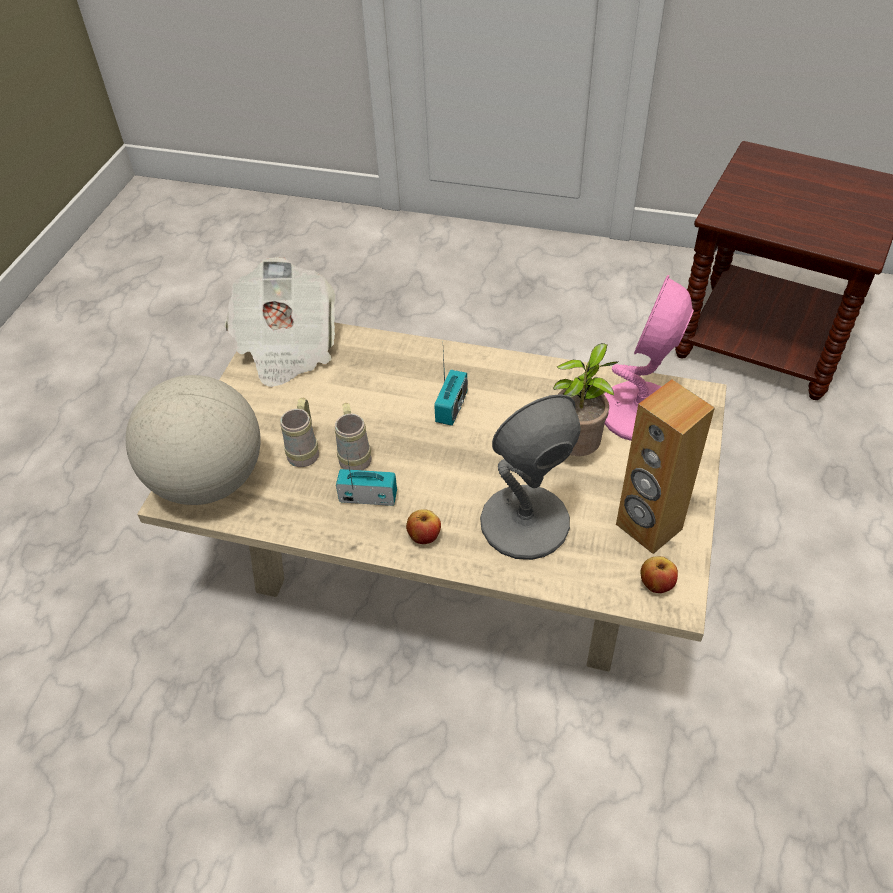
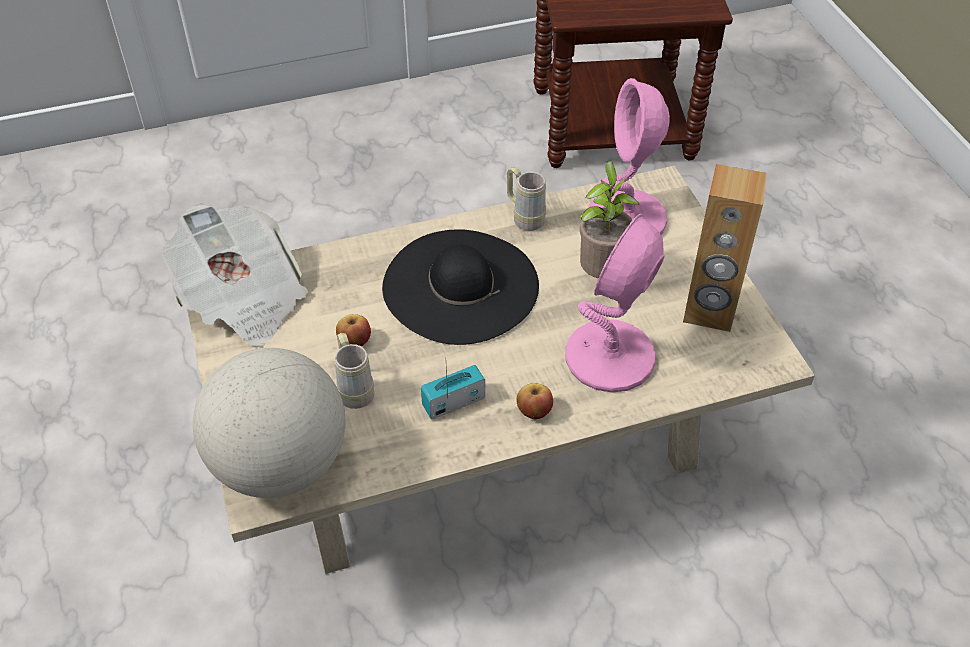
camera: 35 degrees left, 0 degrees up
beige mug [335,403,371,470] -> beige mug moved to [507,167,546,231]
radio [434,351,468,426] -> black hat [382,229,539,345]
grey table lamp [480,394,581,560] -> pink table lamp [565,213,665,393]
apple [640,556,678,593] -> apple moved to [336,314,371,347]

